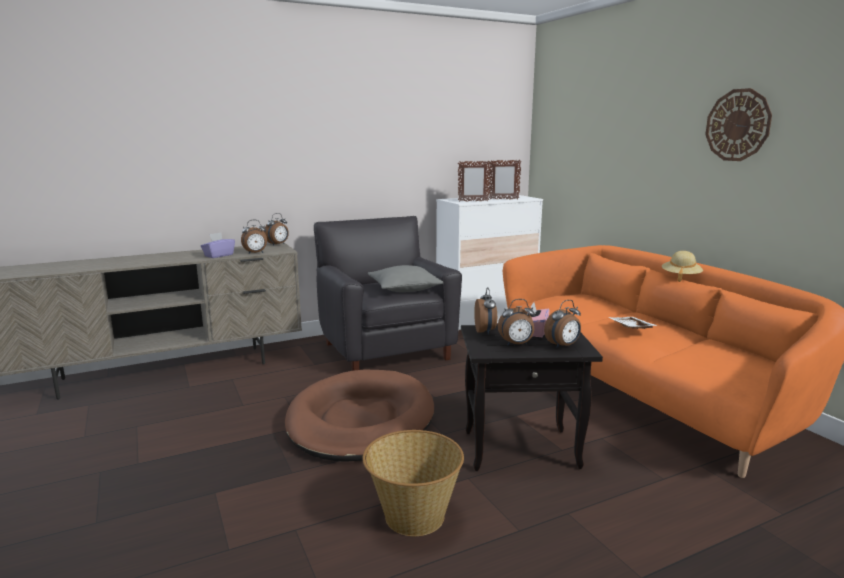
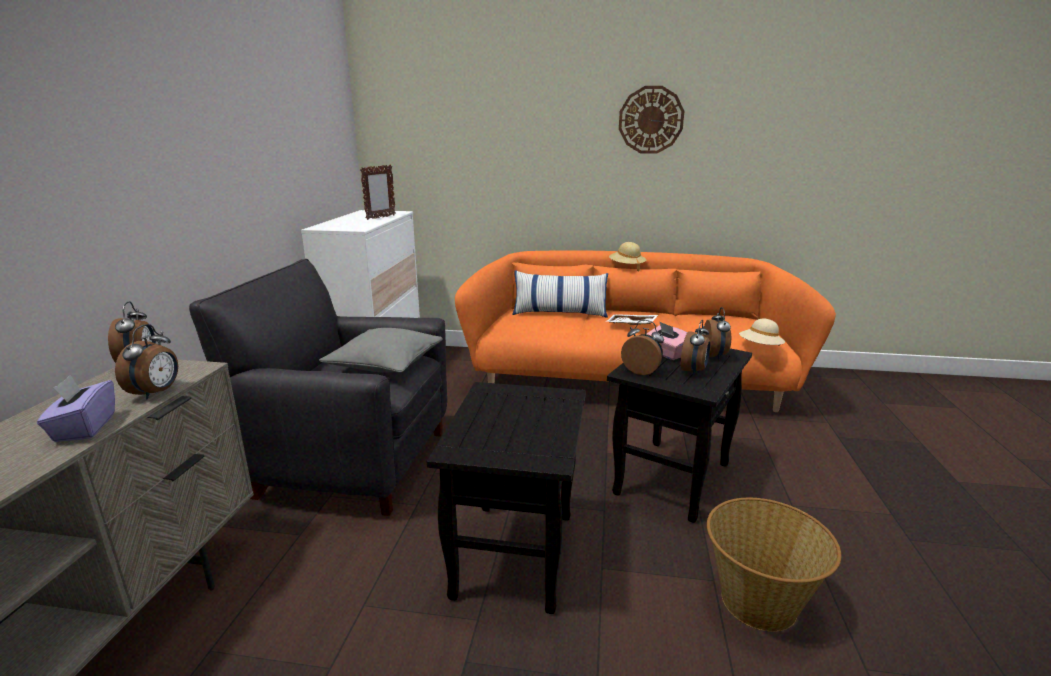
camera: 55 degrees left, 5 degrees up
brown dog bed [285,369,434,462] -> black side table [427,382,586,614]
picture frame [458,161,491,202] -> none
none -> pillow [512,270,608,318]
none -> beige hat [739,318,785,346]

